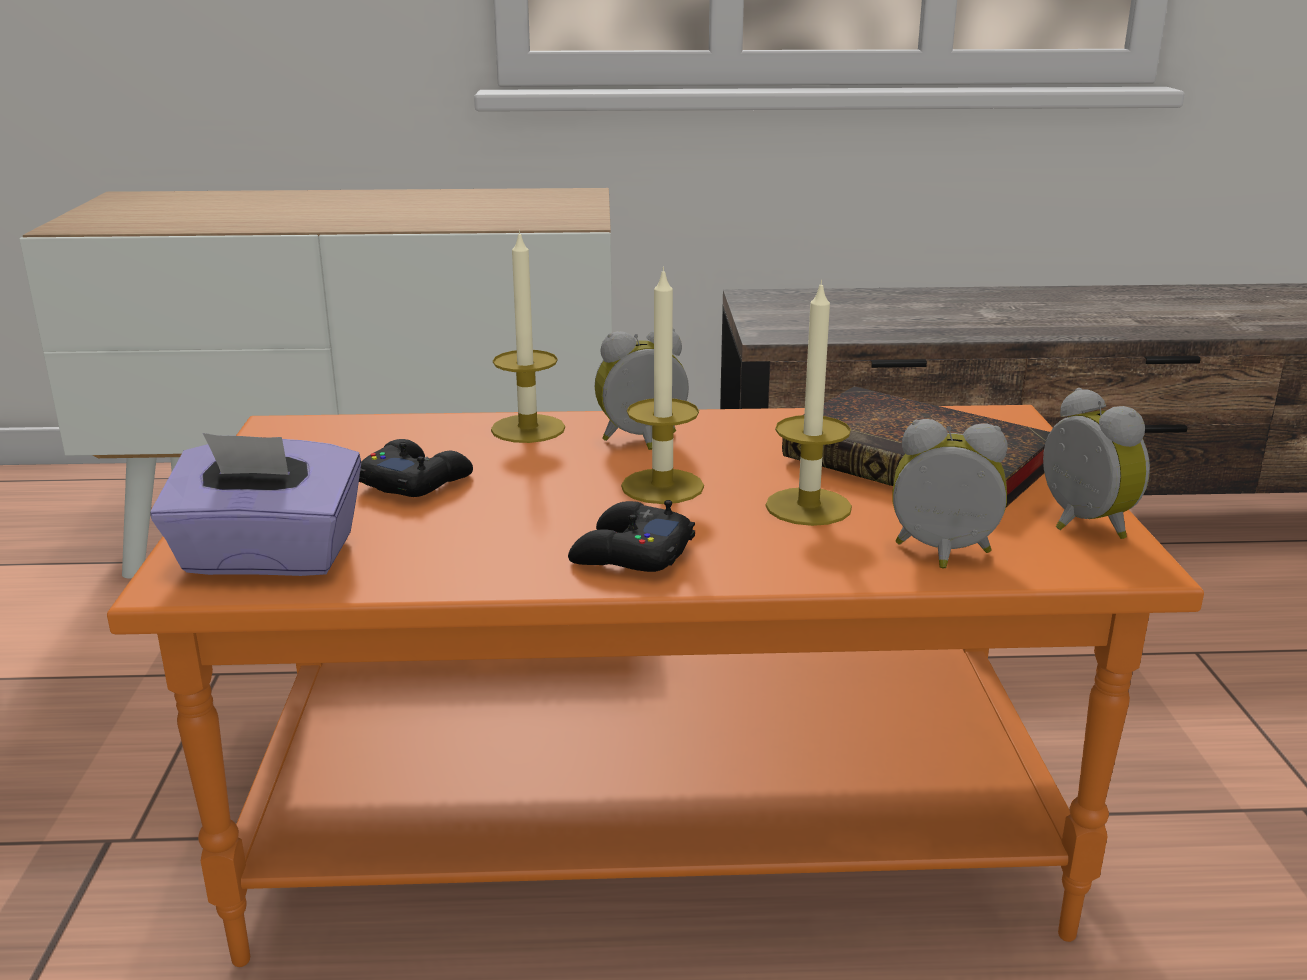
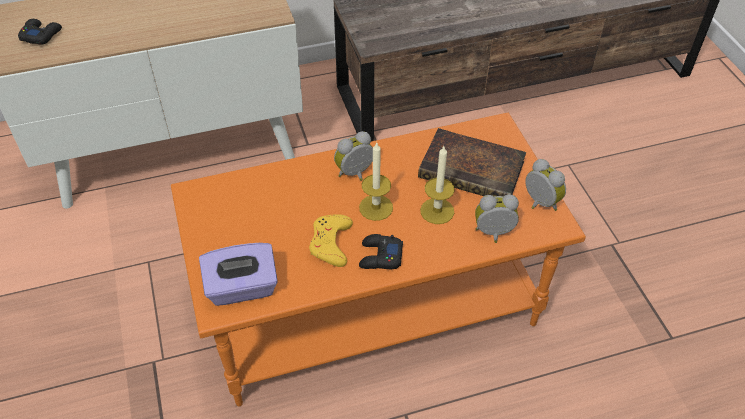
camera: 15 degrees left, 25 degrees up
black game controller [359,439,473,497] -> black game controller moved to [18,19,62,45]
candle [491,230,565,443] -> none
none -> yellow game controller [309,214,353,267]

